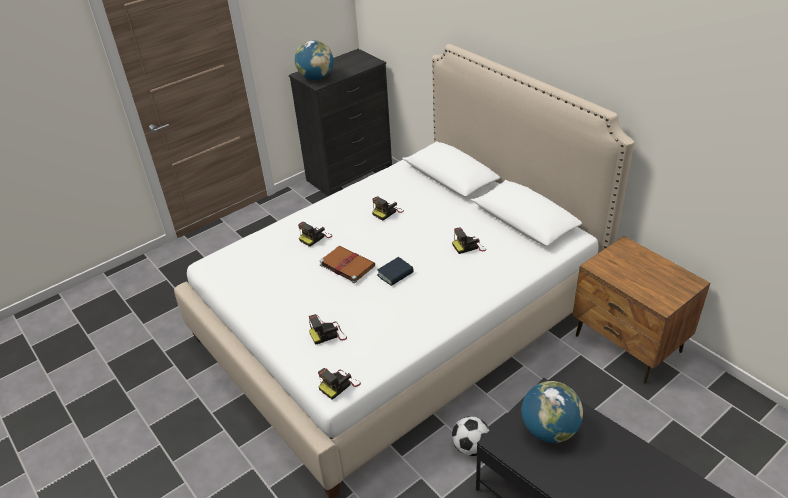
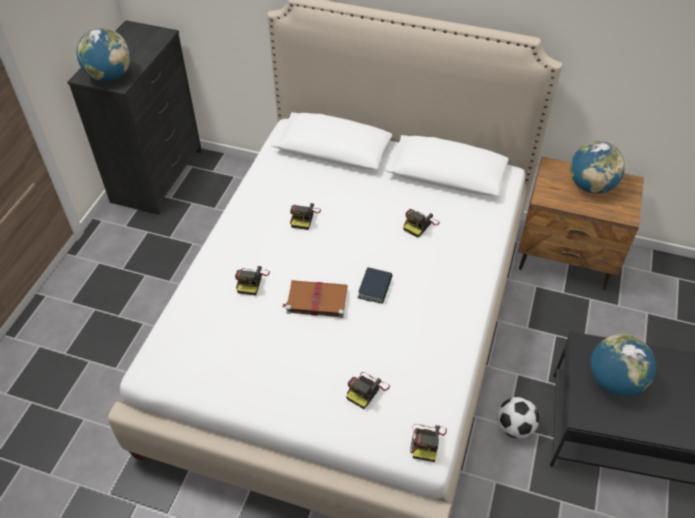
camera: 35 degrees left, 10 degrees up
none -> globe [570,141,625,194]

